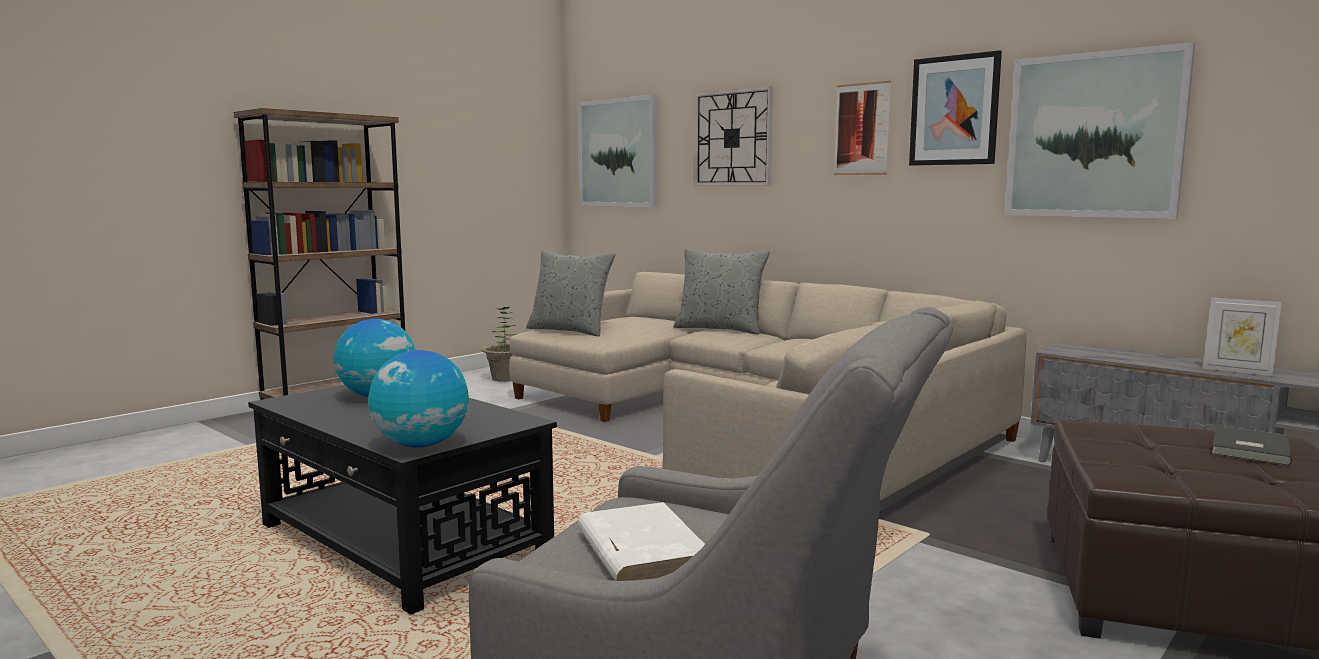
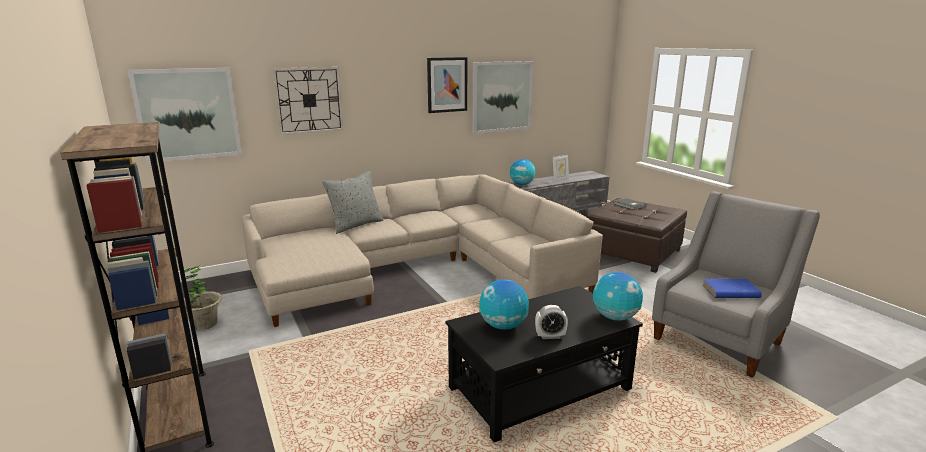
camera: 70 degrees left, 10 degrees up
grey pillow [526,250,615,336] -> none
white book [578,502,705,581] -> blue book [702,279,762,298]
picture [834,81,891,175] -> none
none -> globe [510,159,535,185]
none -> alarm clock [535,305,568,339]

